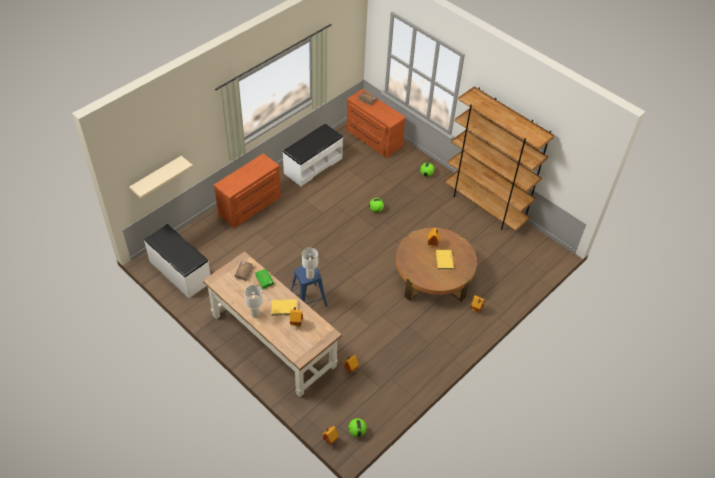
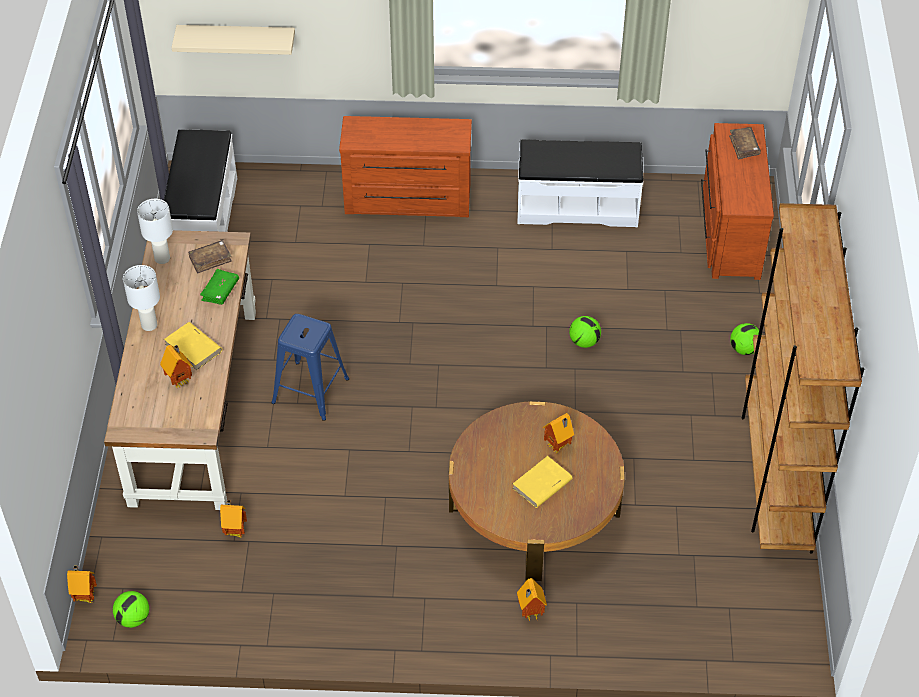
camera: 50 degrees right, 0 degrees up
white table lamp [302,248,318,279] -> white table lamp moved to [137,199,173,264]

